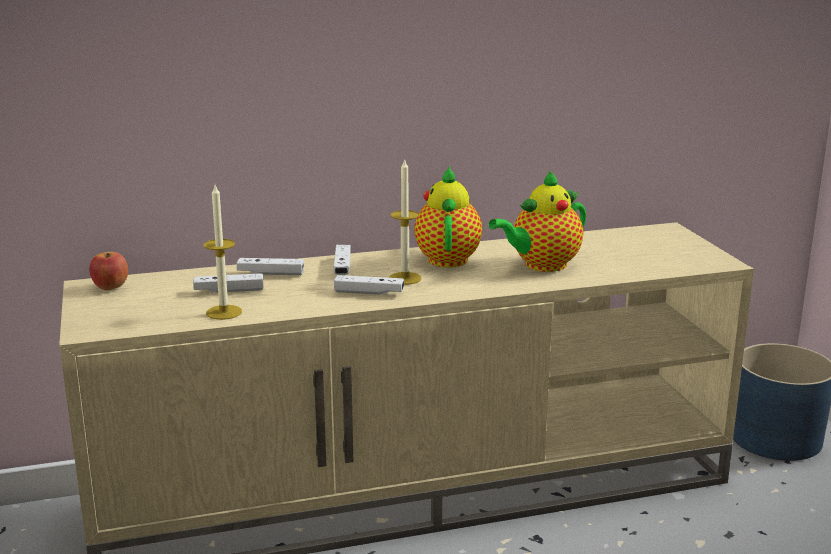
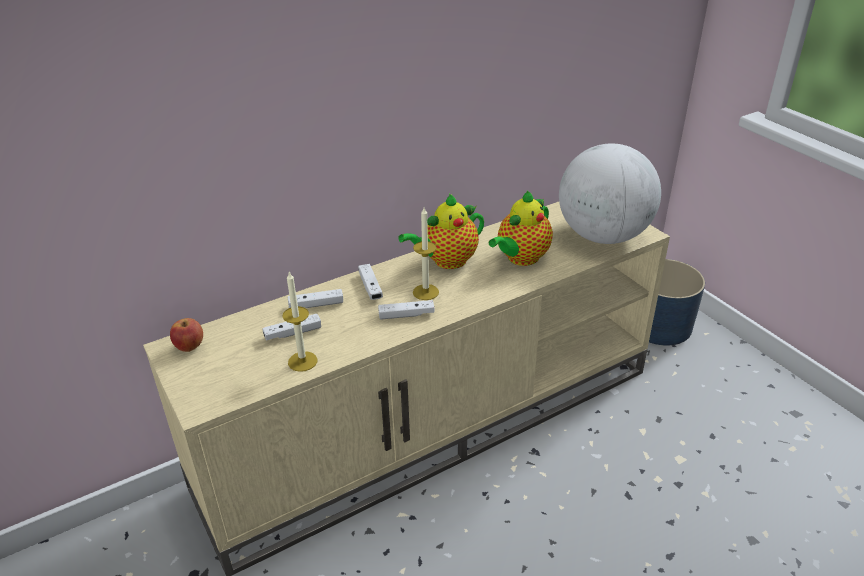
camera: 15 degrees left, 15 degrees up
teapot [414,166,482,268] -> teapot turned 105 degrees counterclockwise [398,194,484,269]
none -> globe [559,143,661,244]

